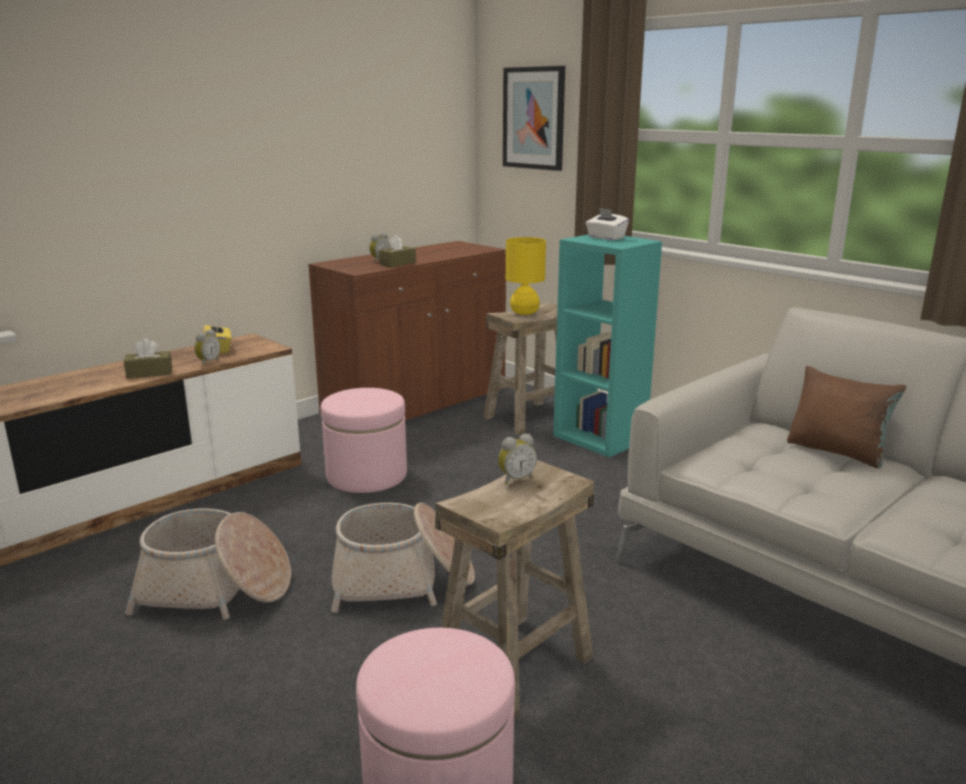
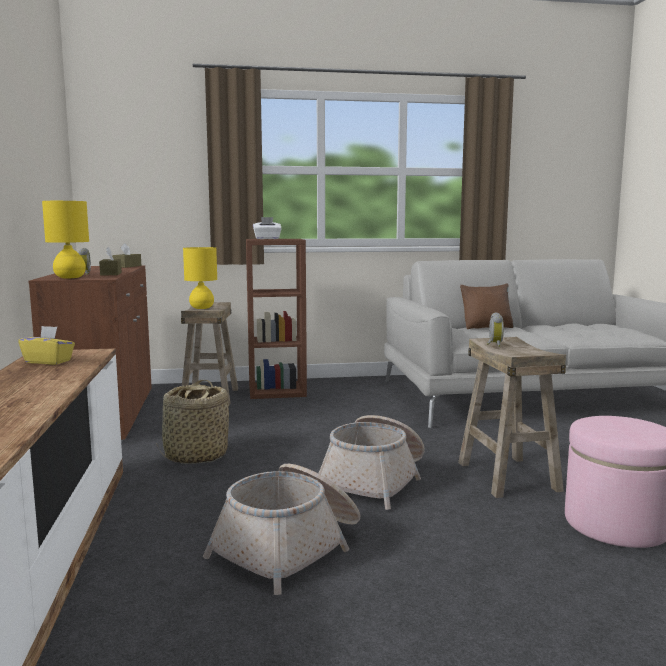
camera: 55 degrees left, 10 degrees down
brown tissue box [124,338,172,379] -> brown tissue box moved to [112,243,141,268]
alarm clock [194,329,220,366] -> none
pink ottoman [321,388,407,493] -> basket [156,380,229,464]
picture [503,66,565,171] -> none
turquoise bookcase [553,235,662,457] -> brown bookcase [246,239,307,399]
none -> yellow table lamp [42,201,89,278]

